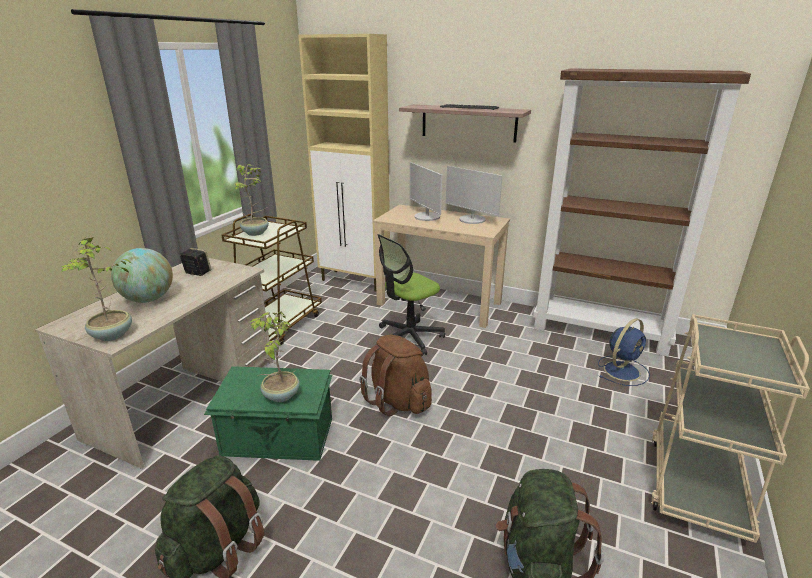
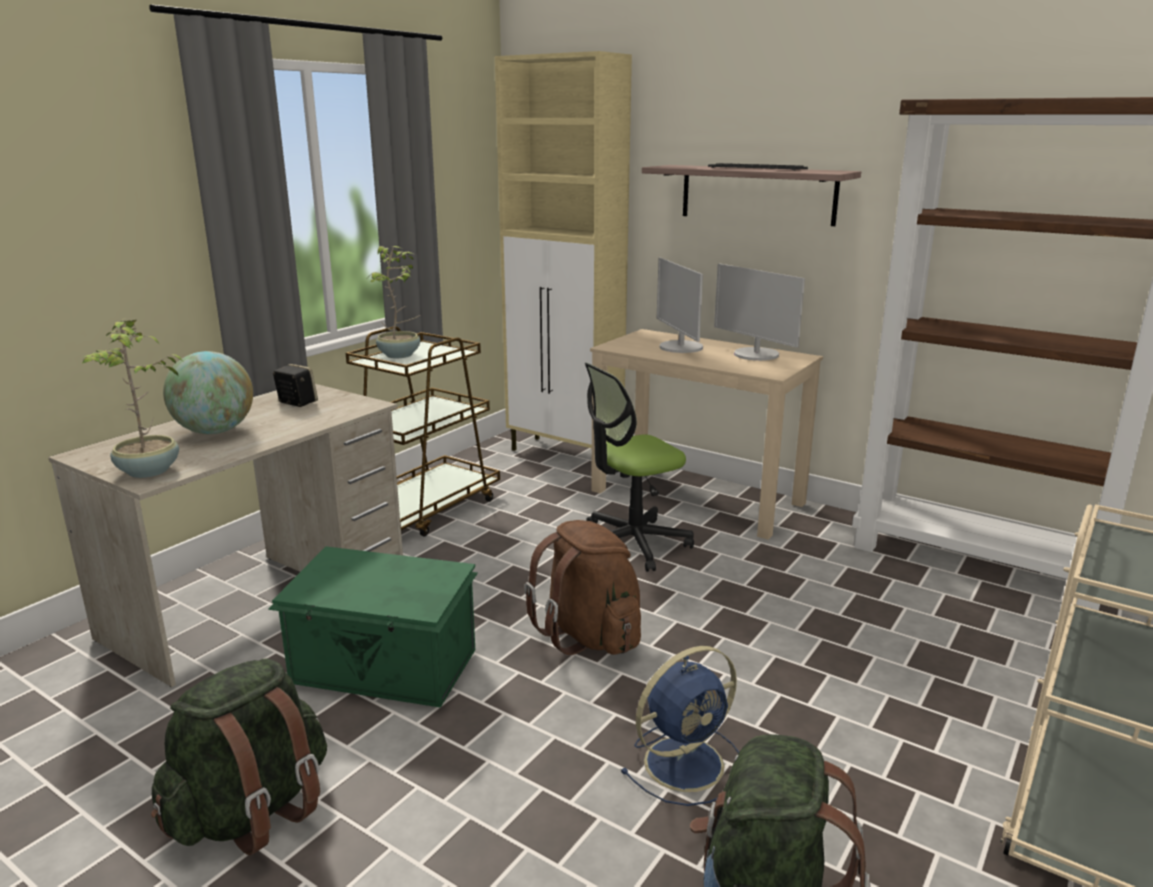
camera: 10 degrees right, 5 degrees down
potted plant [249,312,300,402] -> none
blue fan [598,318,650,386] -> blue fan moved to [621,646,739,806]

